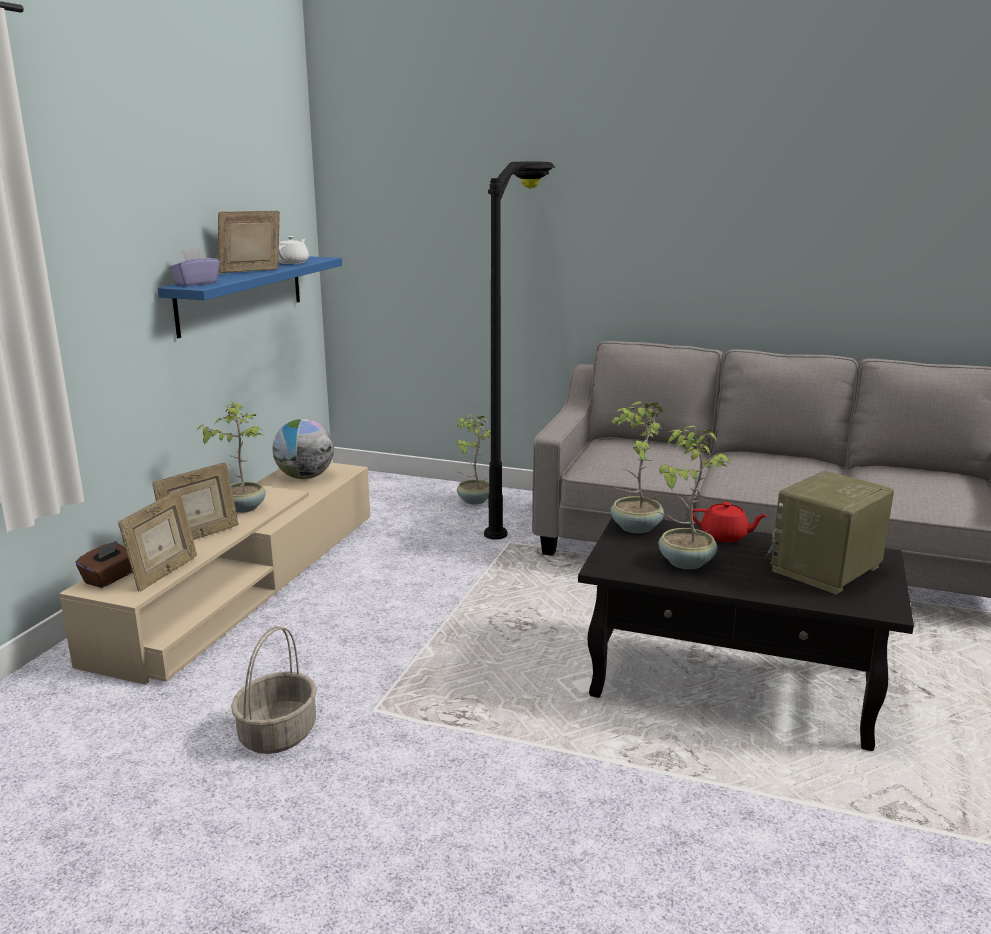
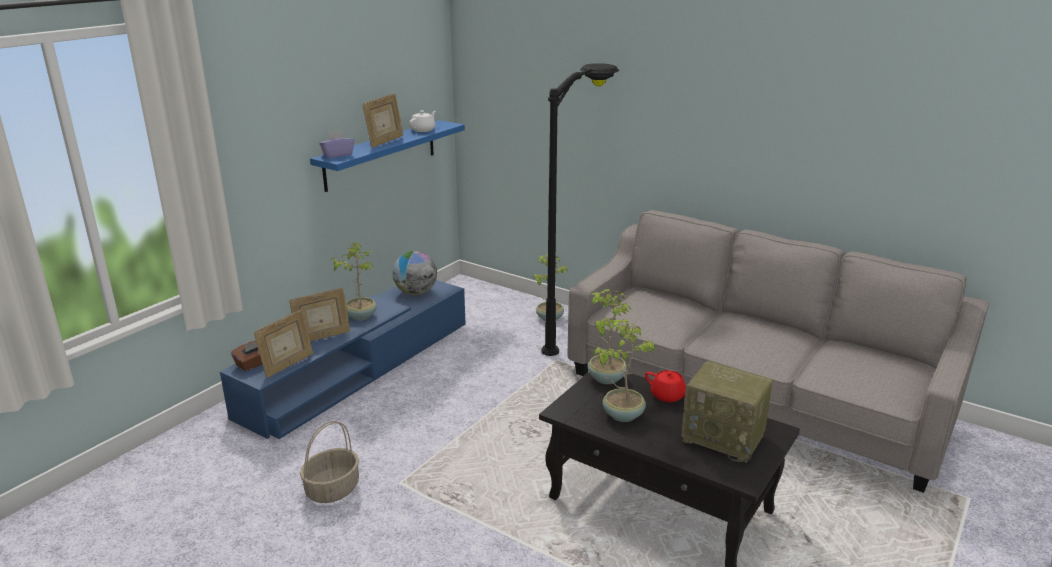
camera: 15 degrees right, 5 degrees up
beige tv stand [59,463,370,685] -> blue tv stand [220,280,466,439]
picture frame [218,211,280,273] -> picture frame turned 150 degrees clockwise [362,93,403,148]
radio [766,471,894,594] -> radio turned 120 degrees counterclockwise [681,361,773,463]

